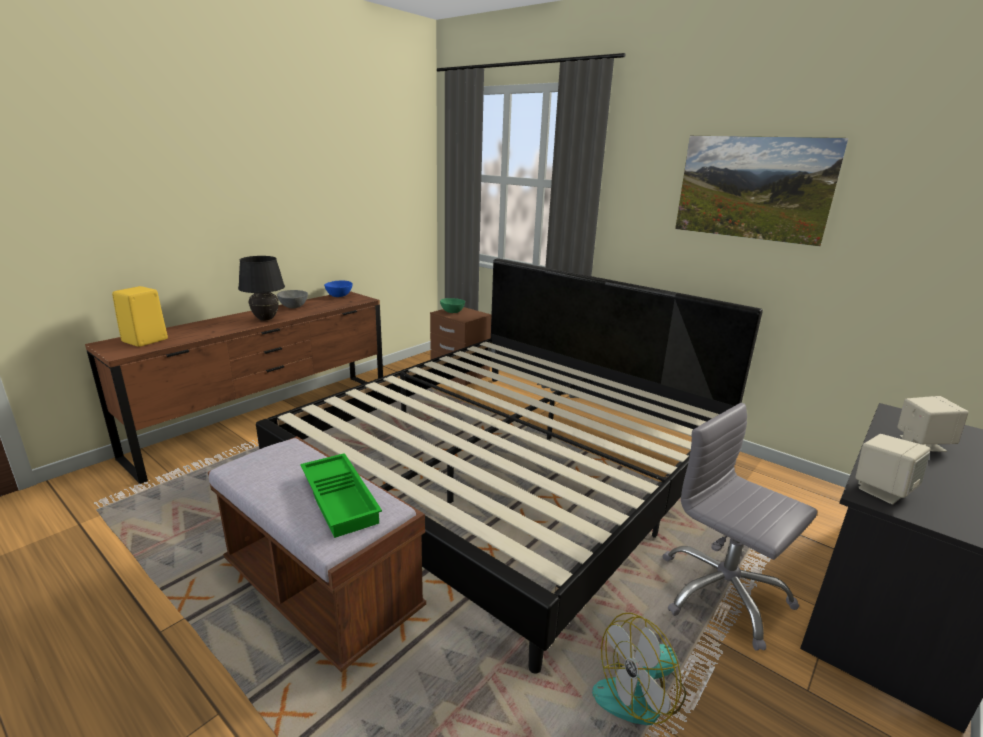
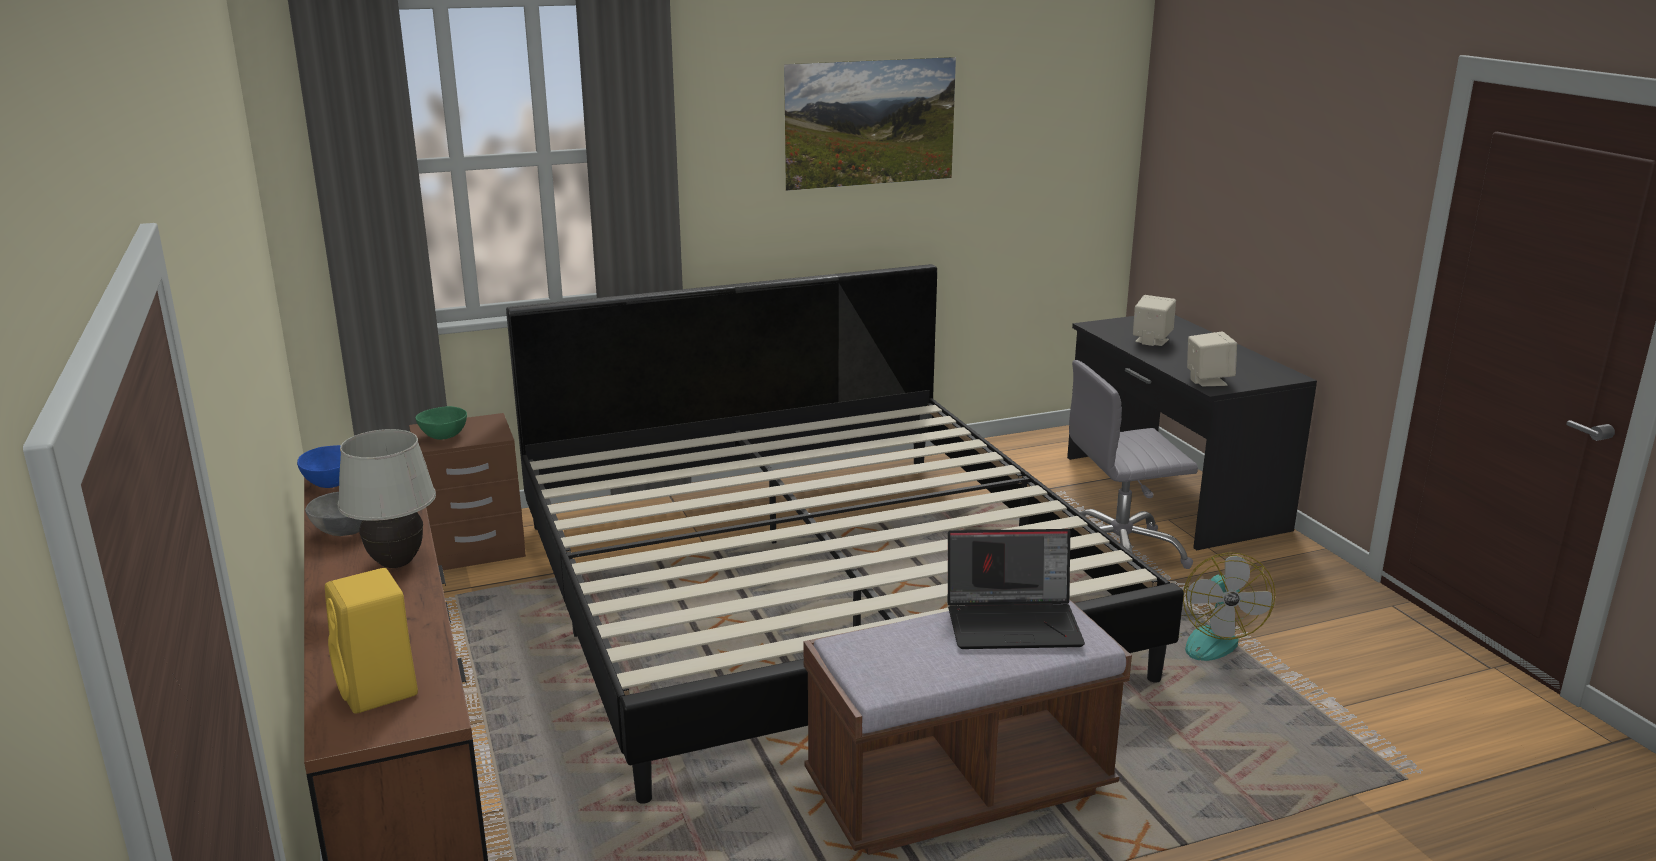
camera: 60 degrees left, 0 degrees up
black table lamp [238,256,285,320] -> white table lamp [338,429,436,568]
green tray [300,453,382,538] -> laptop [948,529,1085,649]

